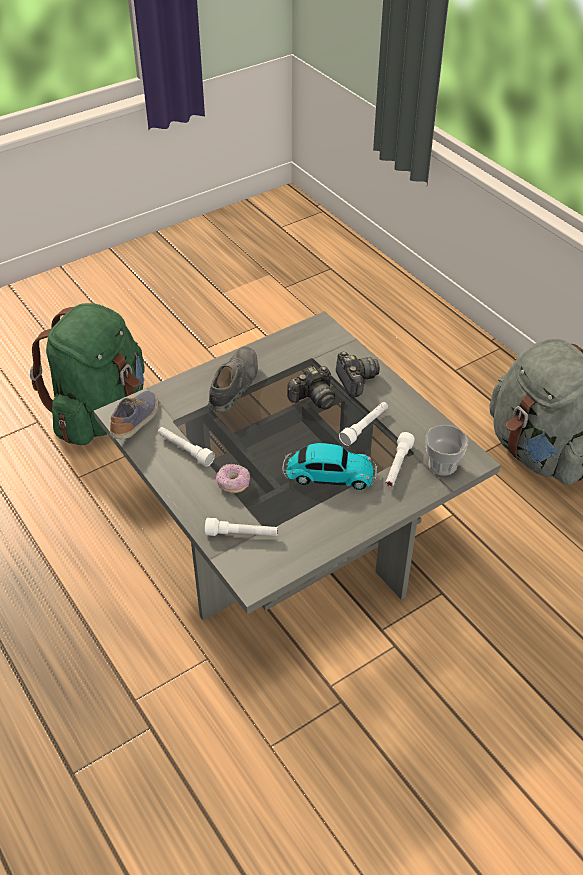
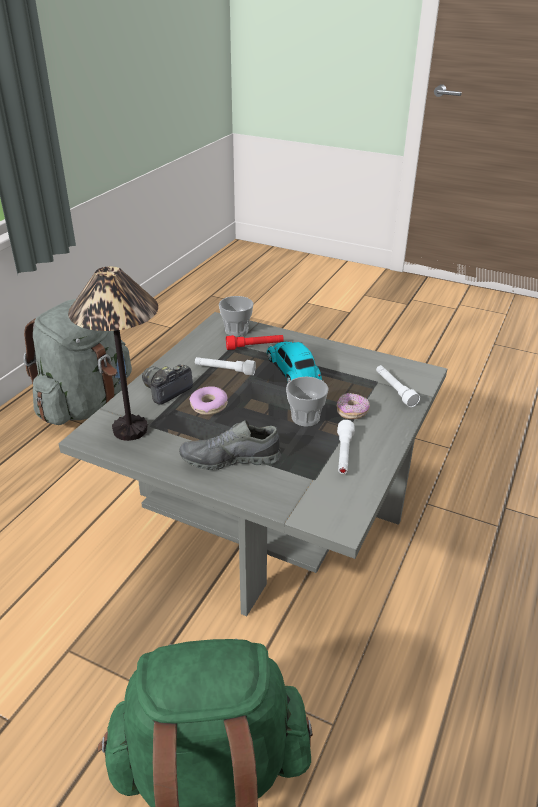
camera: 120 degrees left, 10 degrees down
shoe [110,391,159,439] -> none
camera [287,366,336,410] -> donut [190,386,228,415]
white flashlight [385,432,415,487] -> red flashlight [226,335,284,350]
none -> table lamp [68,266,158,441]
none -> cup [286,376,329,427]

